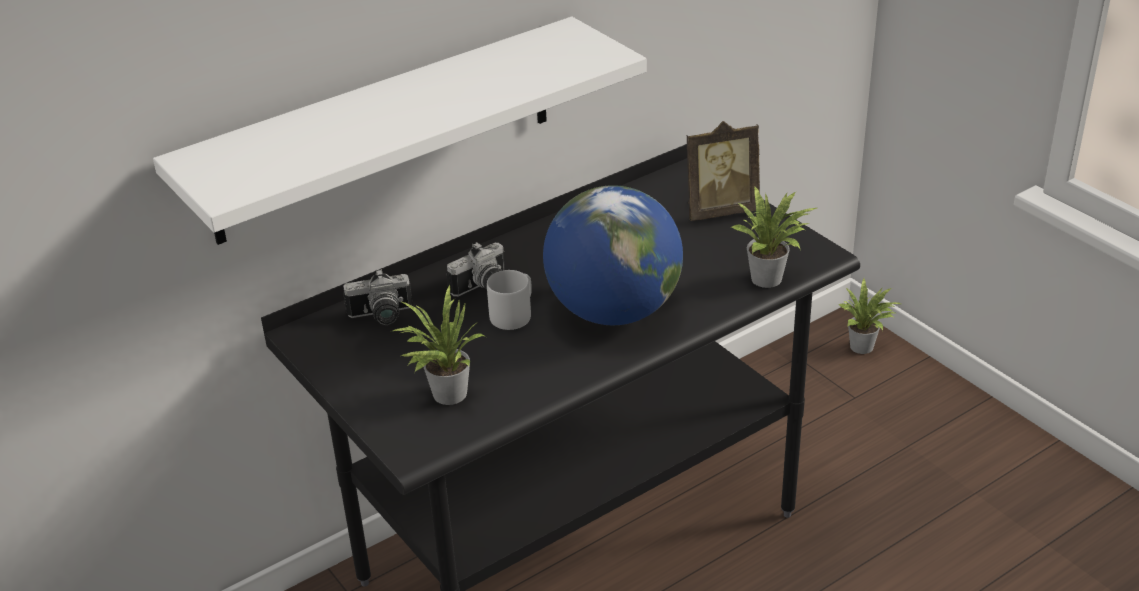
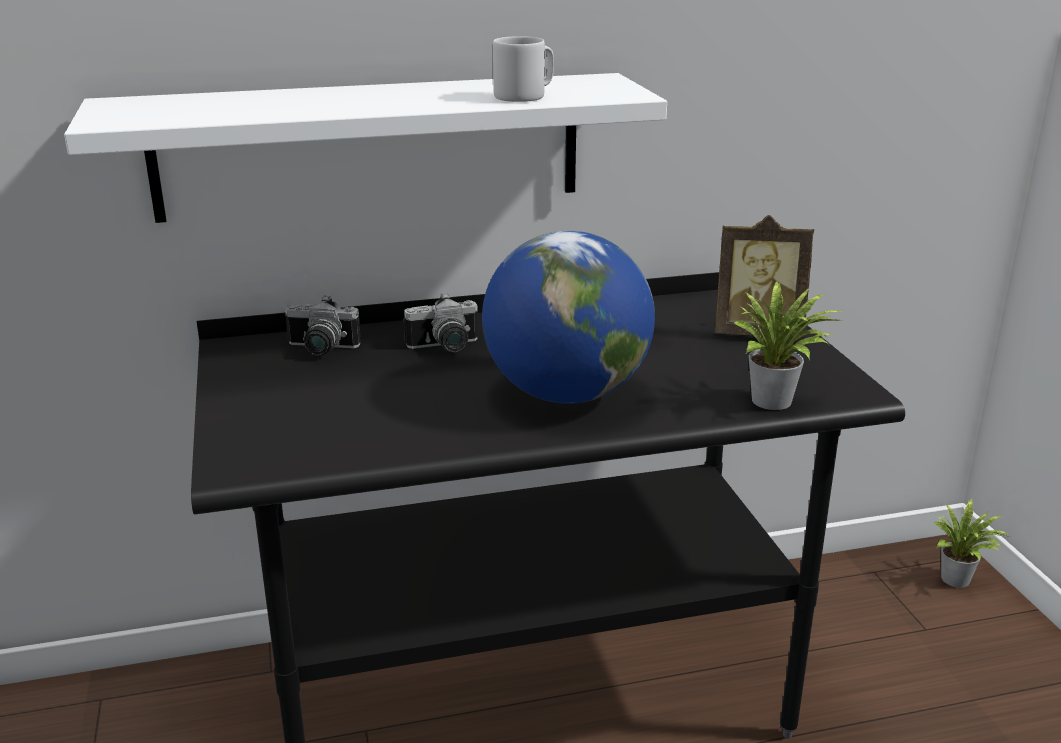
camera: 20 degrees right, 10 degrees down
potted plant [393,285,486,405] -> none
grey mug [487,270,532,330] -> grey mug moved to [493,36,554,102]

